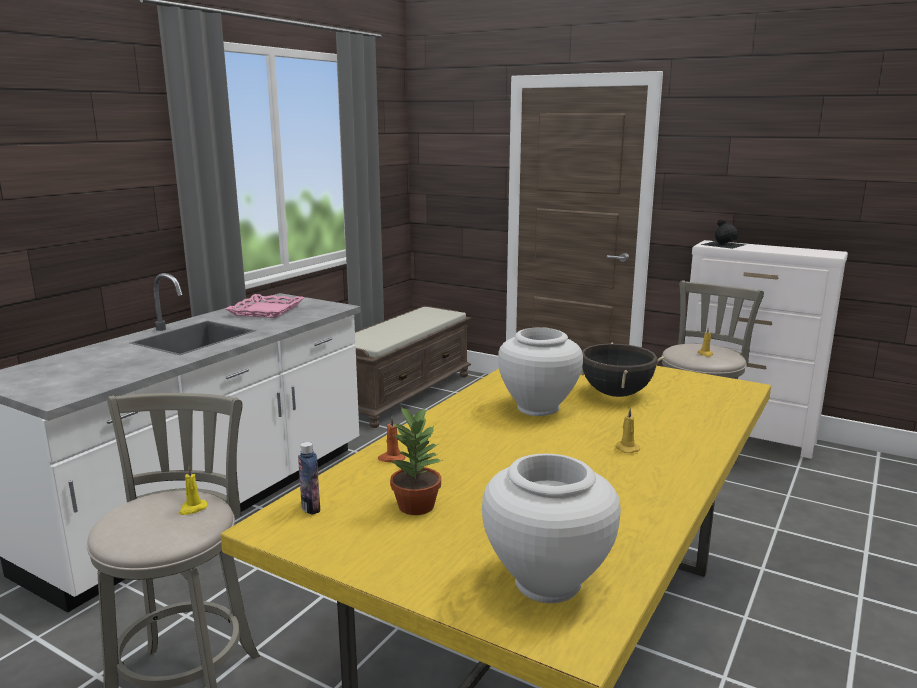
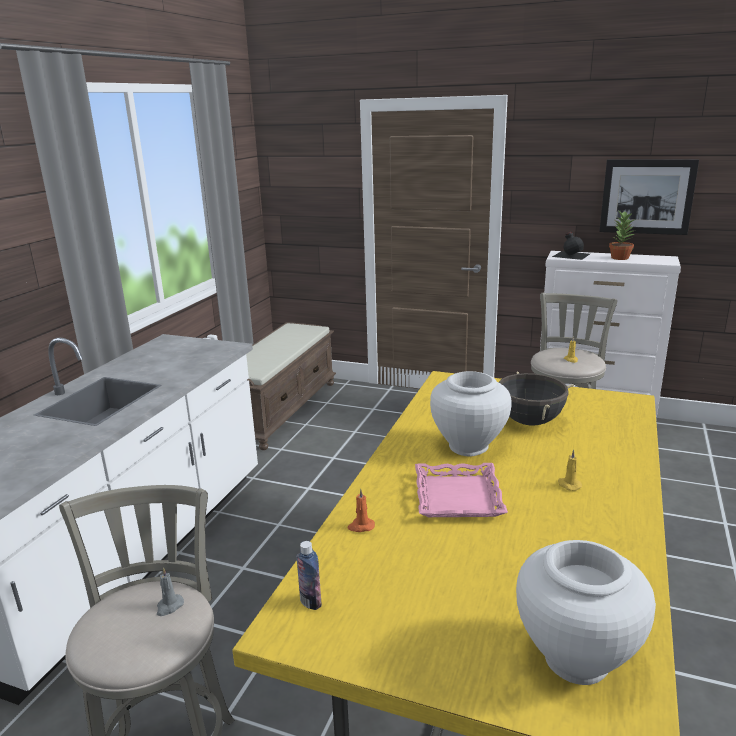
camera: 10 degrees left, 5 degrees up
yellow candle [179,467,208,515] -> grey candle [157,567,184,616]
pink tray [226,294,304,318] -> pink tray moved to [415,463,508,517]
potted plant [390,407,443,515] -> potted plant moved to [609,211,635,260]
none -> picture [599,159,699,235]

